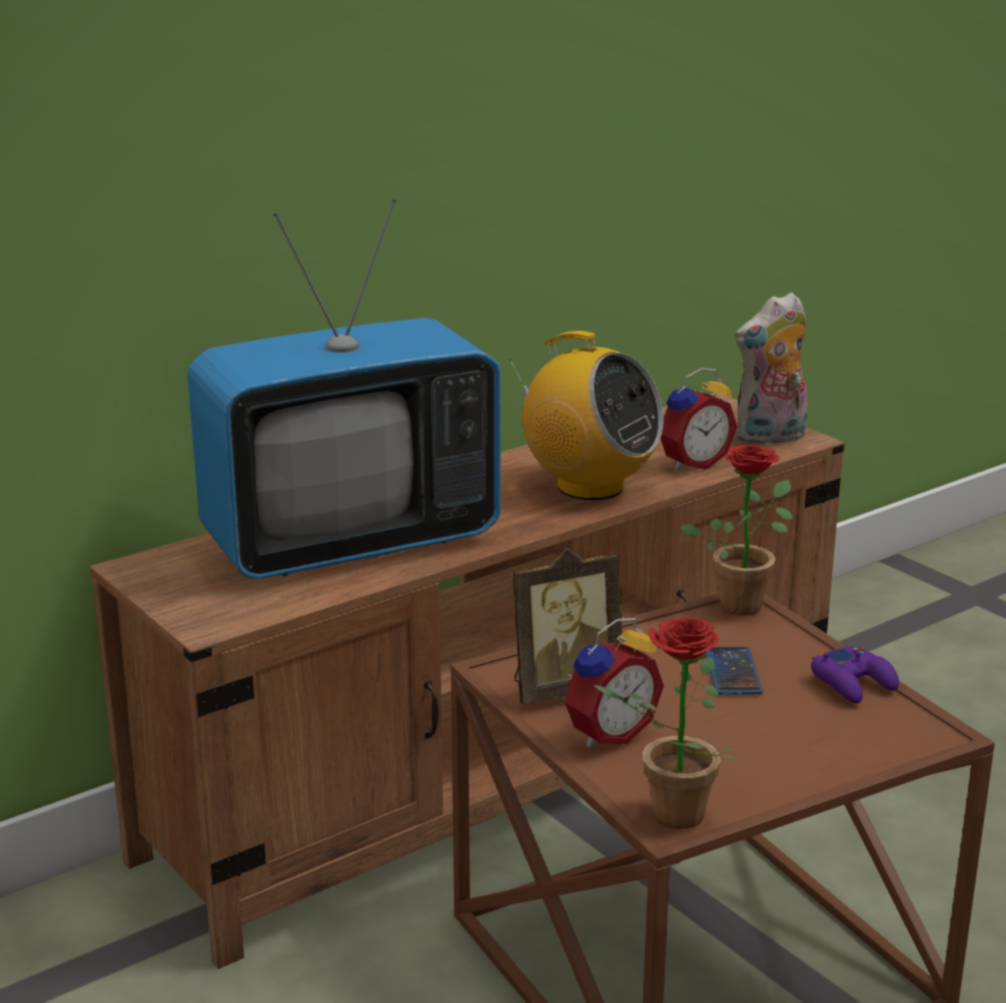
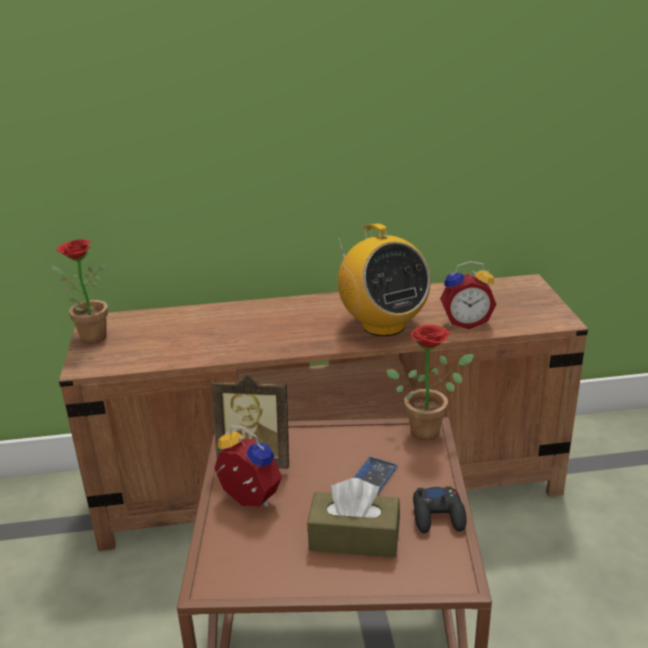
camera: 30 degrees right, 5 degrees up
television [187,199,501,579] -> none
alarm clock [564,618,664,748] -> alarm clock turned 135 degrees counterclockwise [214,425,282,507]
potted plant [593,617,738,829] -> potted plant moved to [52,239,108,344]
plush toy [735,292,808,445] -> none
purple game controller [811,646,899,703] -> black game controller [413,486,467,533]
none -> brown tissue box [307,478,400,558]

